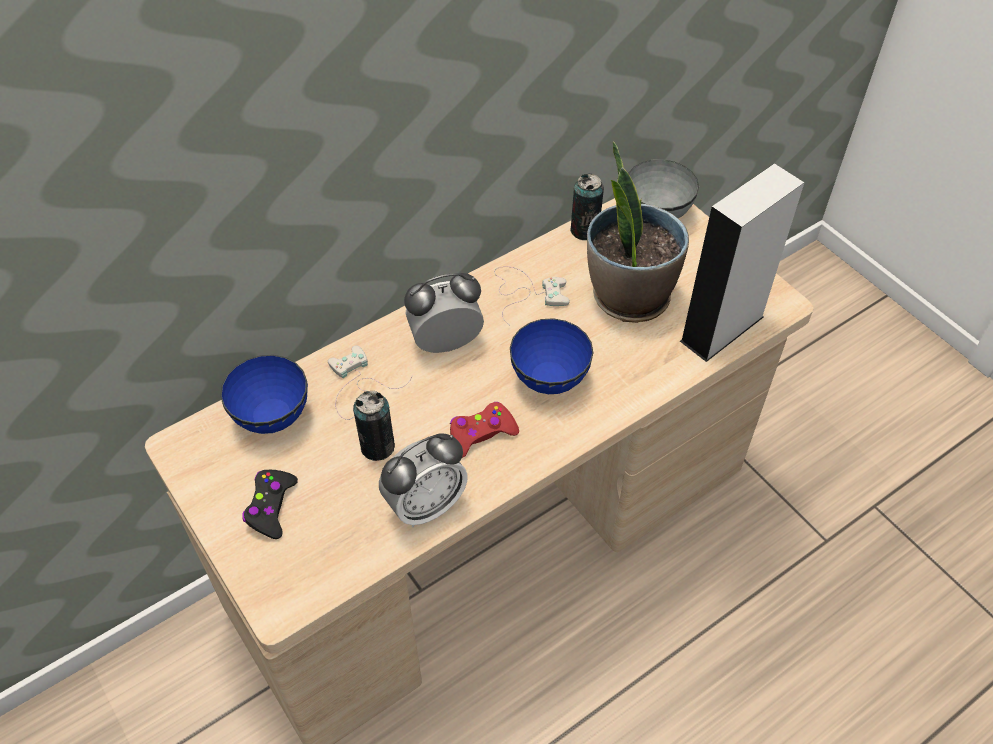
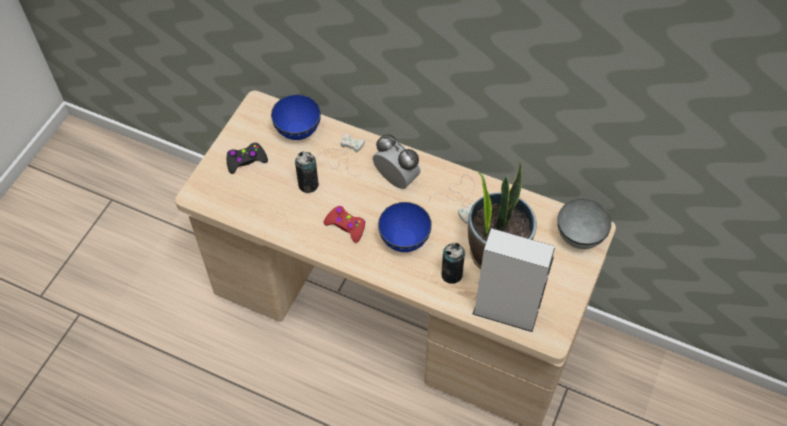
camera: 60 degrees right, 5 degrees up
alarm clock [379,433,468,527] -> none
can [570,173,604,240] -> can moved to [441,243,465,284]

